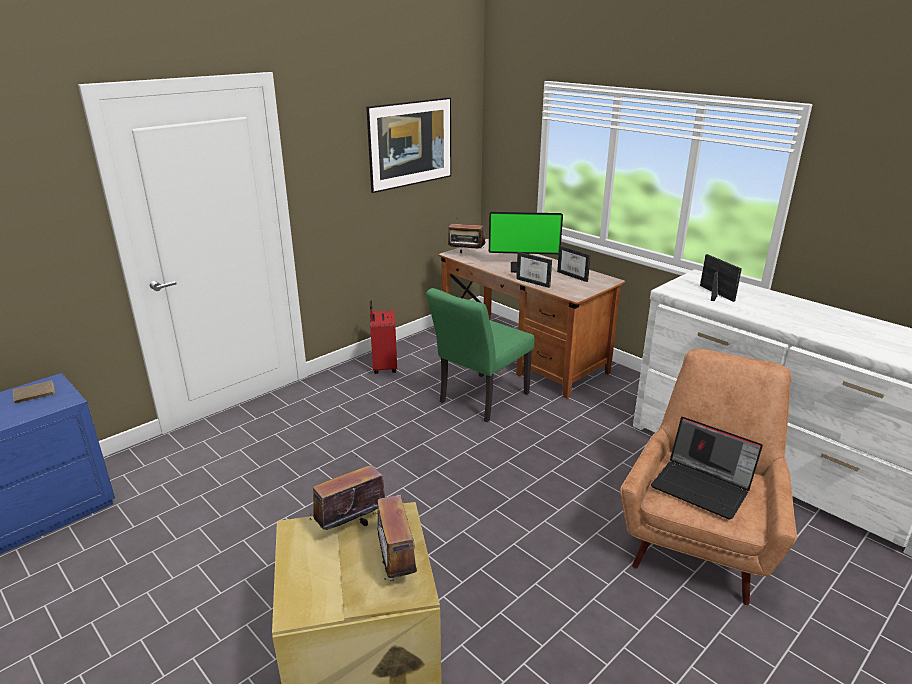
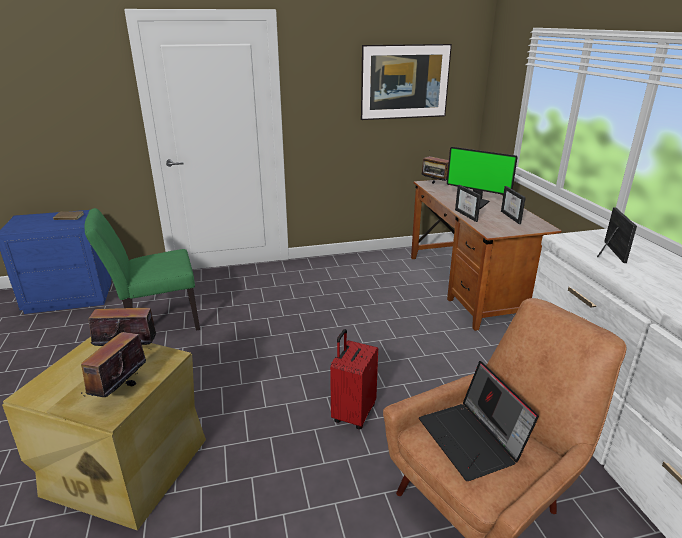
camera: 30 degrees right, 0 degrees up
red suitcase [370,301,397,374] -> red suitcase moved to [330,329,378,429]
green chair [426,288,534,422] -> green chair moved to [85,208,200,331]

